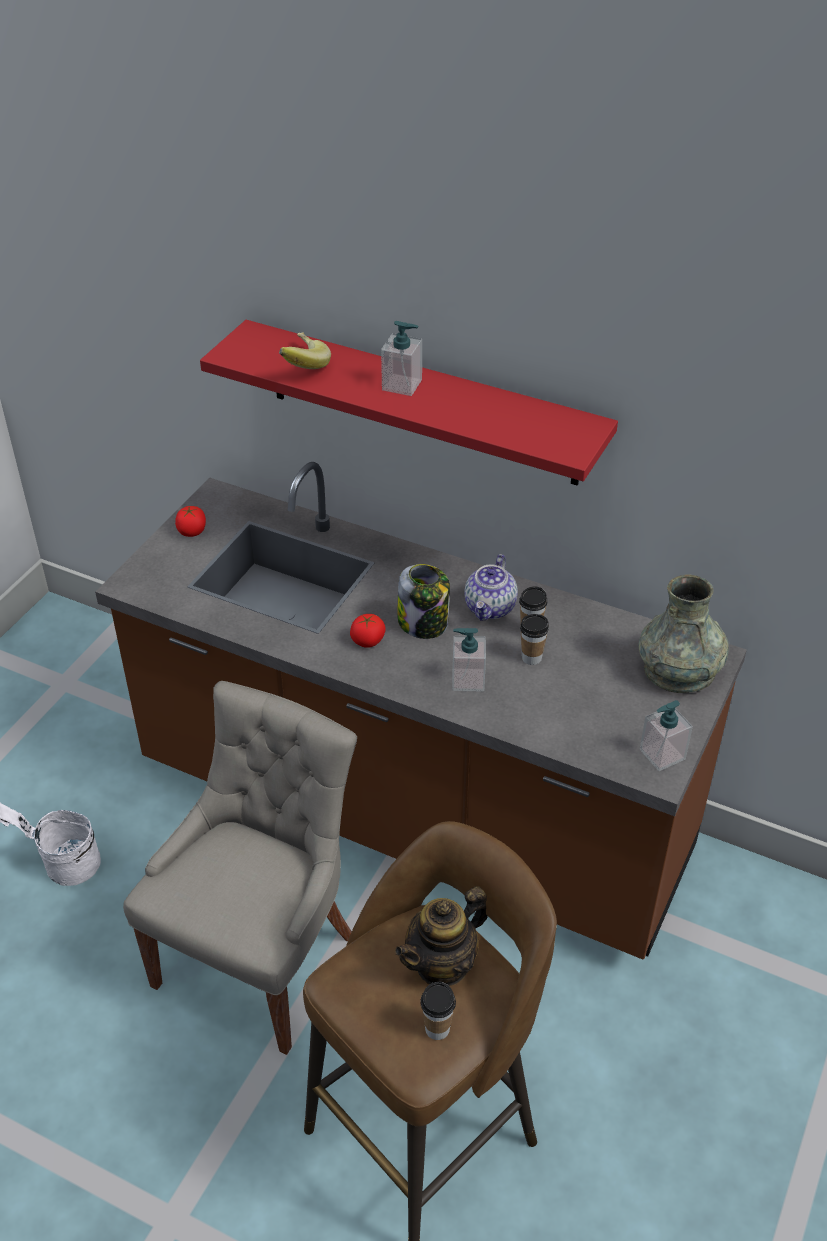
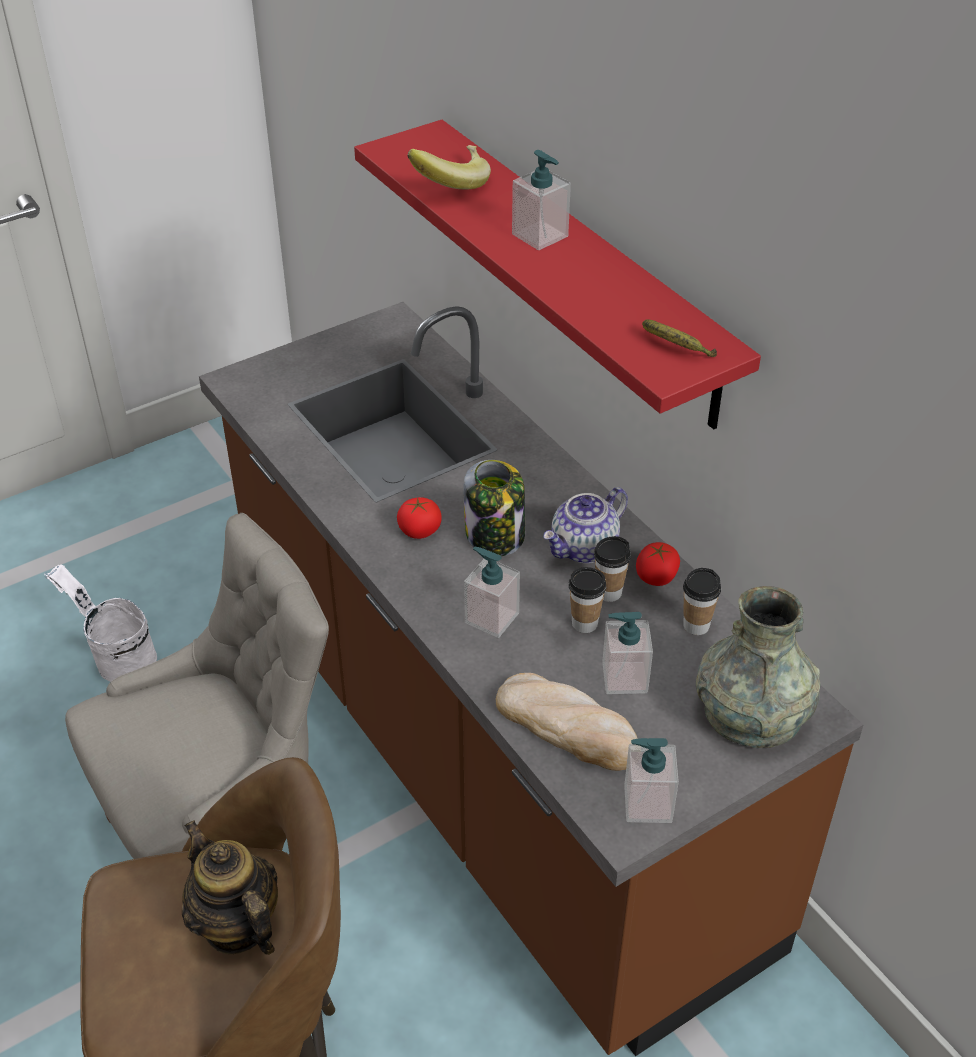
camera: 30 degrees right, 0 degrees up
tomato [175,506,206,537] -> tomato moved to [636,542,680,586]
teapot [395,886,488,986] -> teapot turned 60 degrees clockwise [182,820,278,955]
cup [420,982,456,1040] -> cup moved to [683,568,721,635]
none -> bread [496,673,638,771]
none -> soap dispenser [602,612,653,694]
none -> banana [642,319,717,357]

